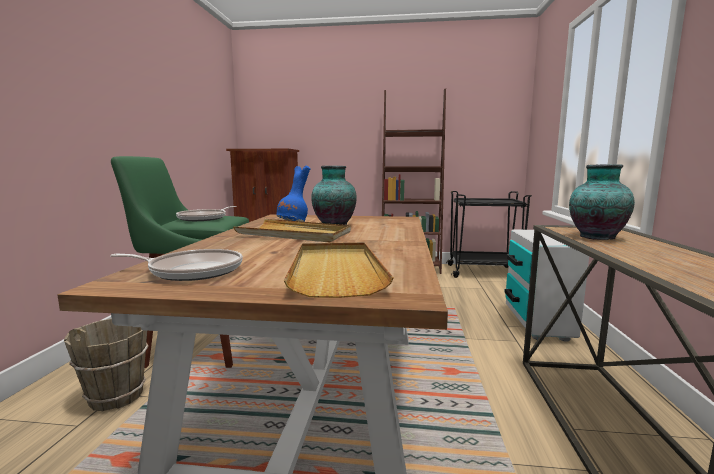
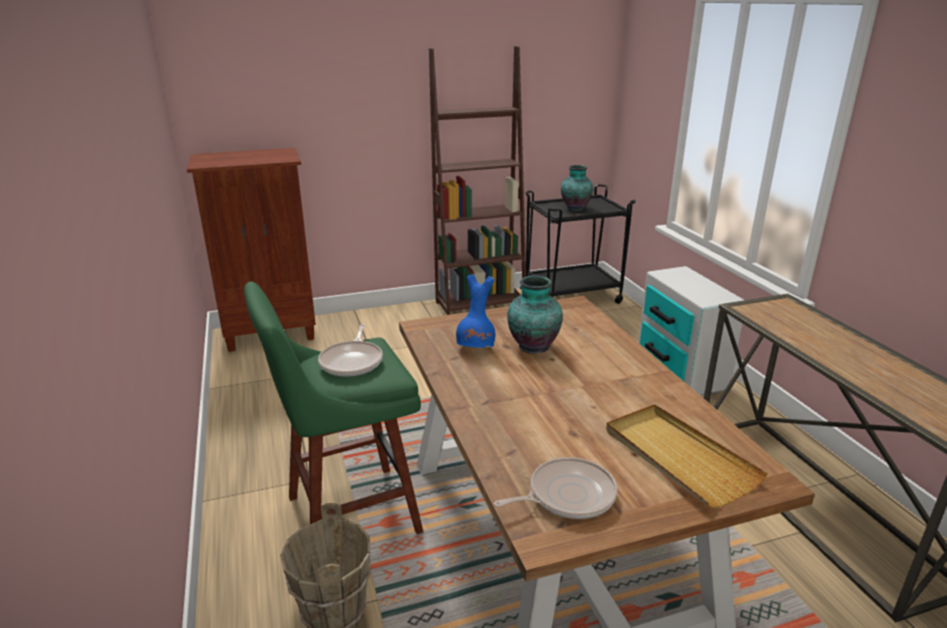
camera: 25 degrees left, 15 degrees up
beige tray [233,219,351,243] -> none
vase [569,164,635,240] -> vase moved to [561,165,593,211]

